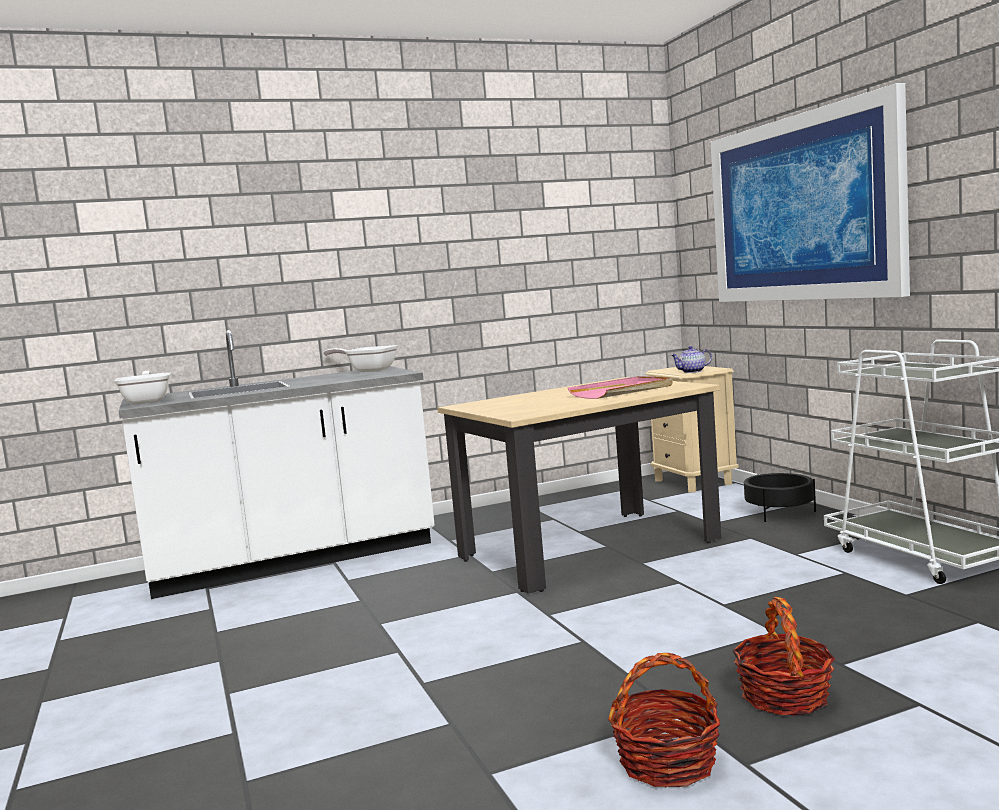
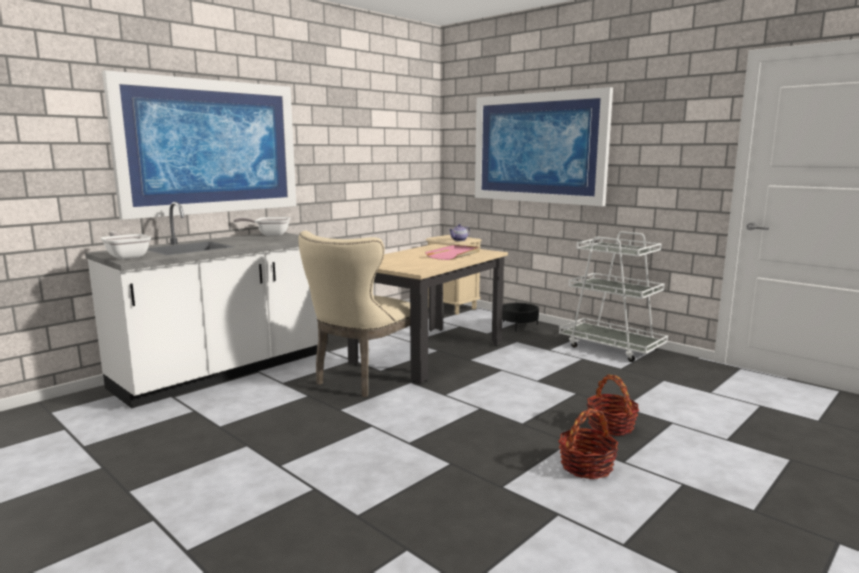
camera: 25 degrees left, 5 degrees up
none -> picture [102,70,296,220]
none -> beige chair [298,231,410,397]

